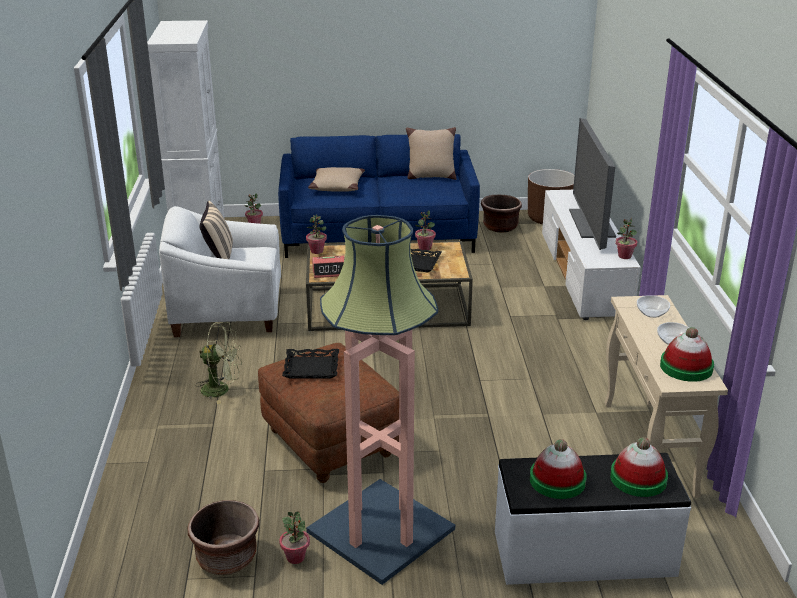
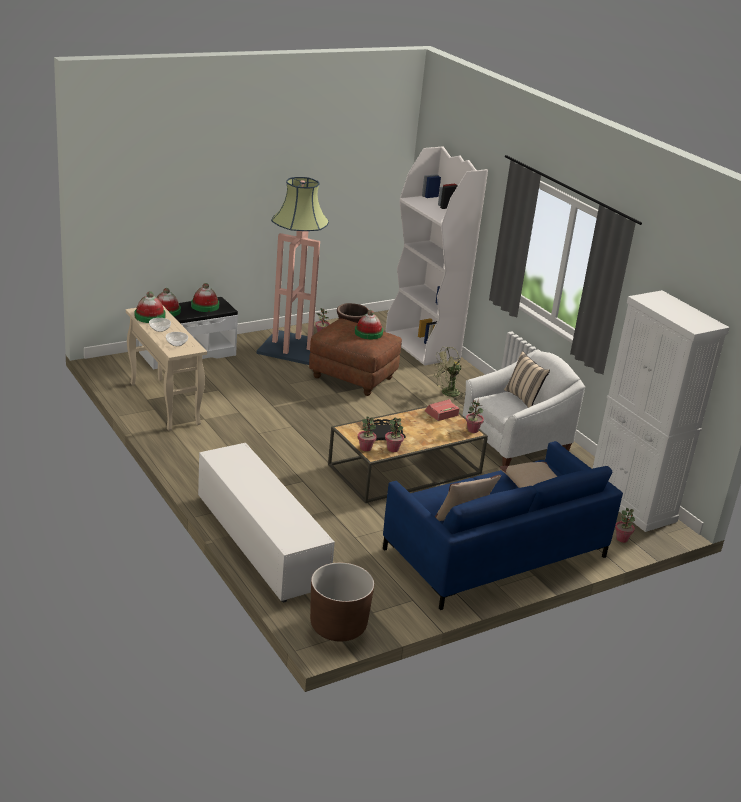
camera: 150 degrees right, 0 degrees up
black tray [282,349,339,379] -> hat [355,310,383,339]
brown planter [481,195,522,232] -> none
television [569,118,616,250] -> none
potted plant [616,218,637,259] -> potted plant moved to [358,416,377,452]
none -> white bookcase [385,146,488,366]

